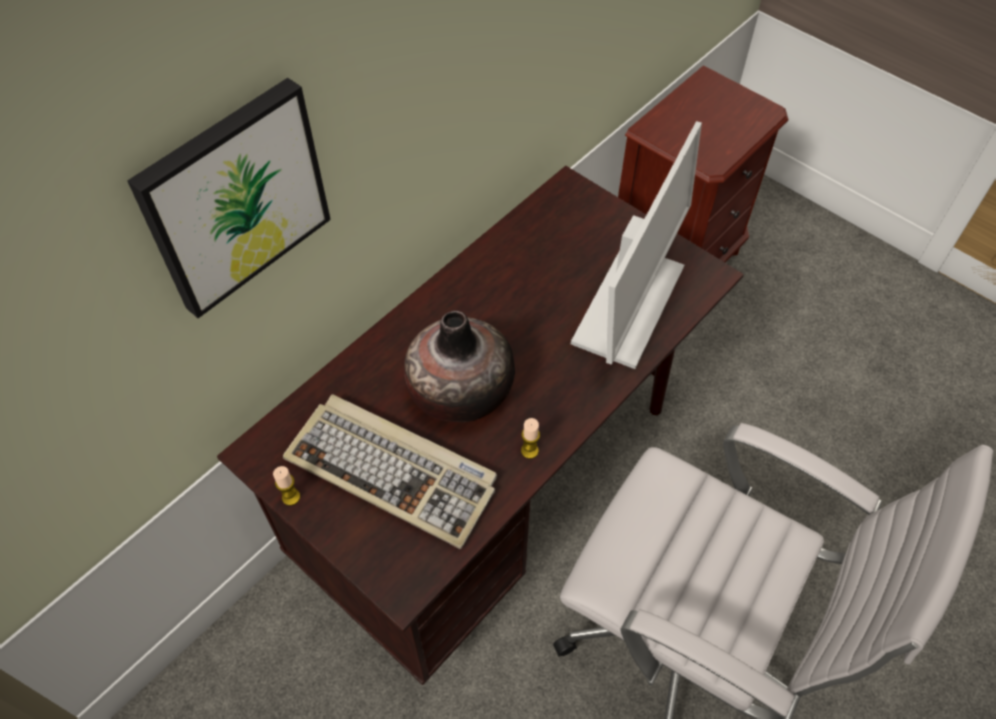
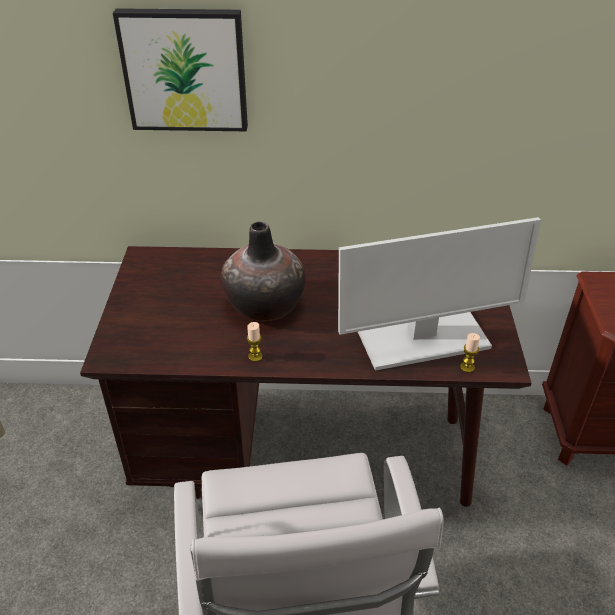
camera: 50 degrees right, 15 degrees down
candle [273,466,300,506] -> candle moved to [460,333,480,373]
keyboard [283,394,497,549] -> none

